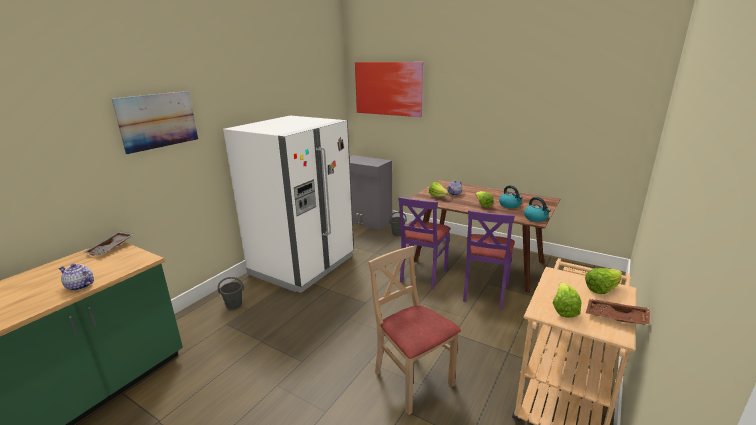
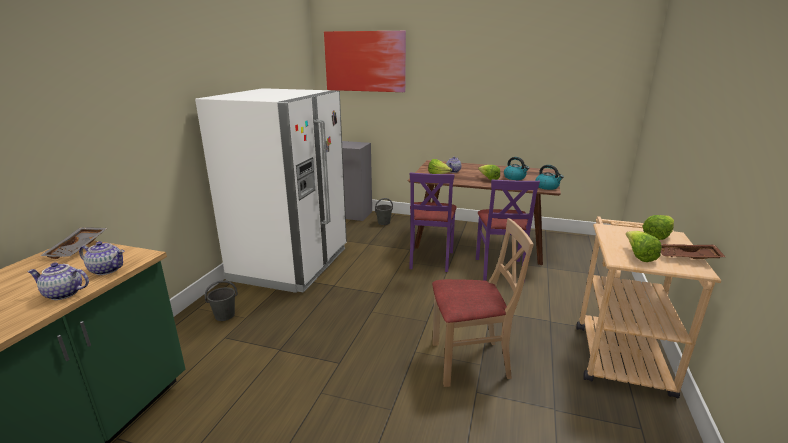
camera: 15 degrees left, 0 degrees up
picture [112,91,198,154] -> none
beige chair [368,246,461,415] -> beige chair turned 135 degrees clockwise [432,218,534,387]
none -> teapot [79,241,124,275]

